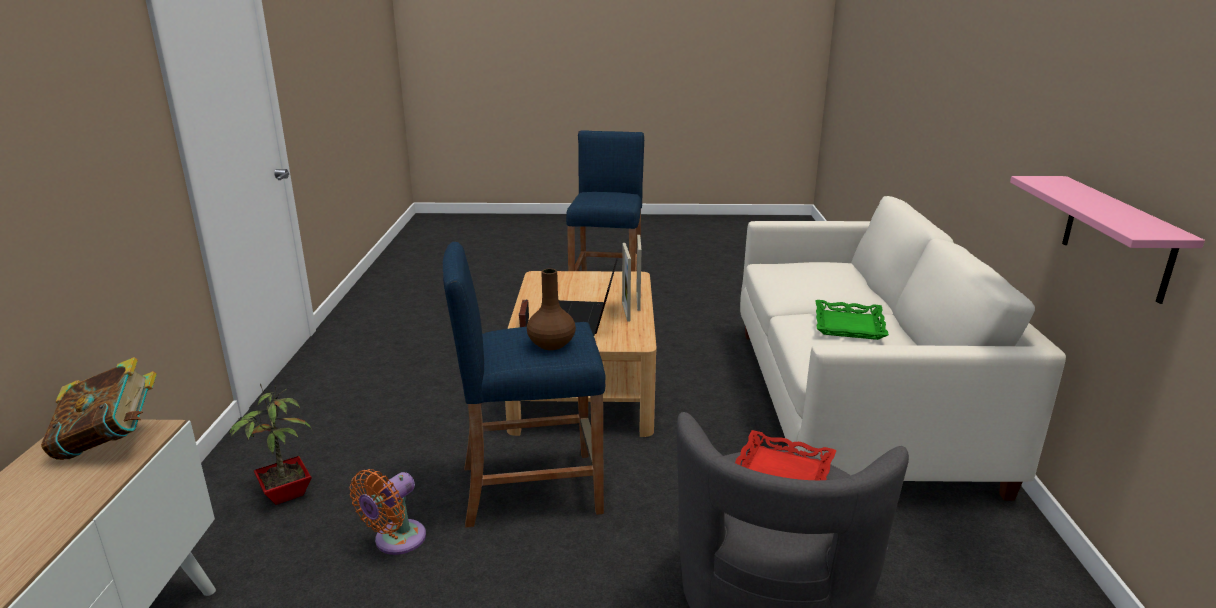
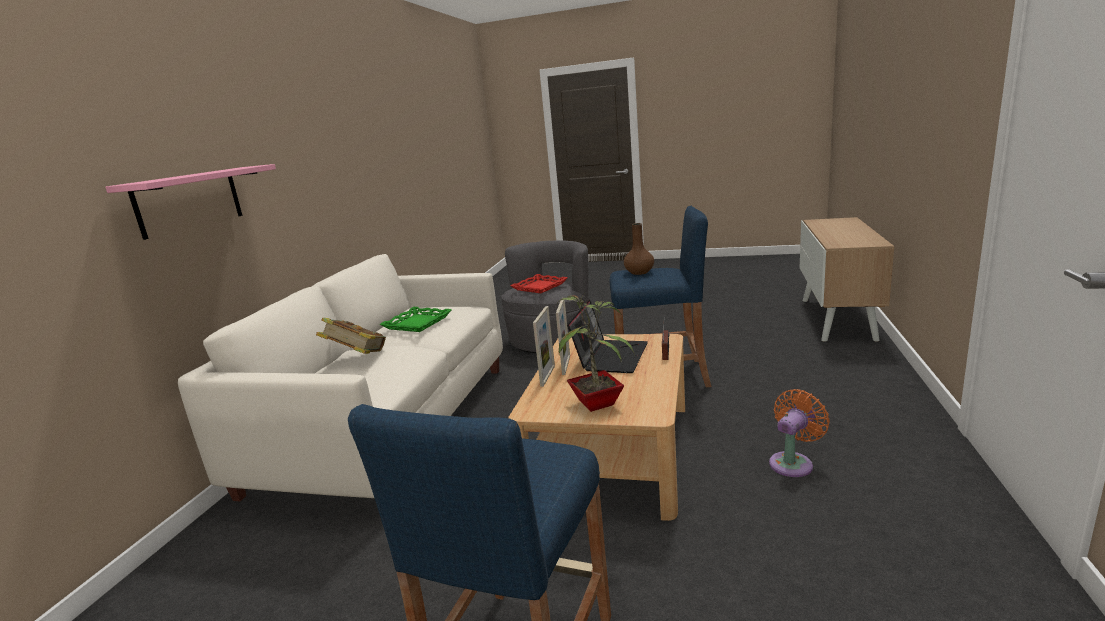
camera: 165 degrees left, 5 degrees down
book [41,357,157,460] -> book moved to [316,318,386,354]
potted plant [229,383,313,505] -> potted plant moved to [557,294,635,412]
orange fan [350,469,426,555] -> orange fan moved to [769,389,830,477]
pink shelf [1010,176,1205,304] -> pink shelf moved to [105,164,276,240]

